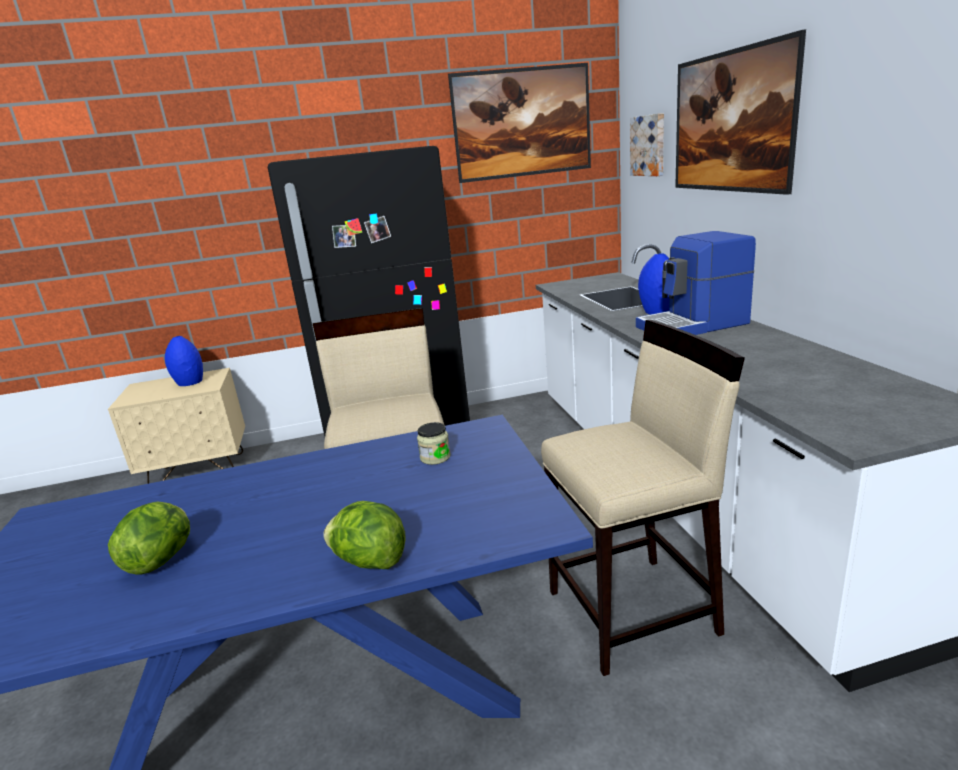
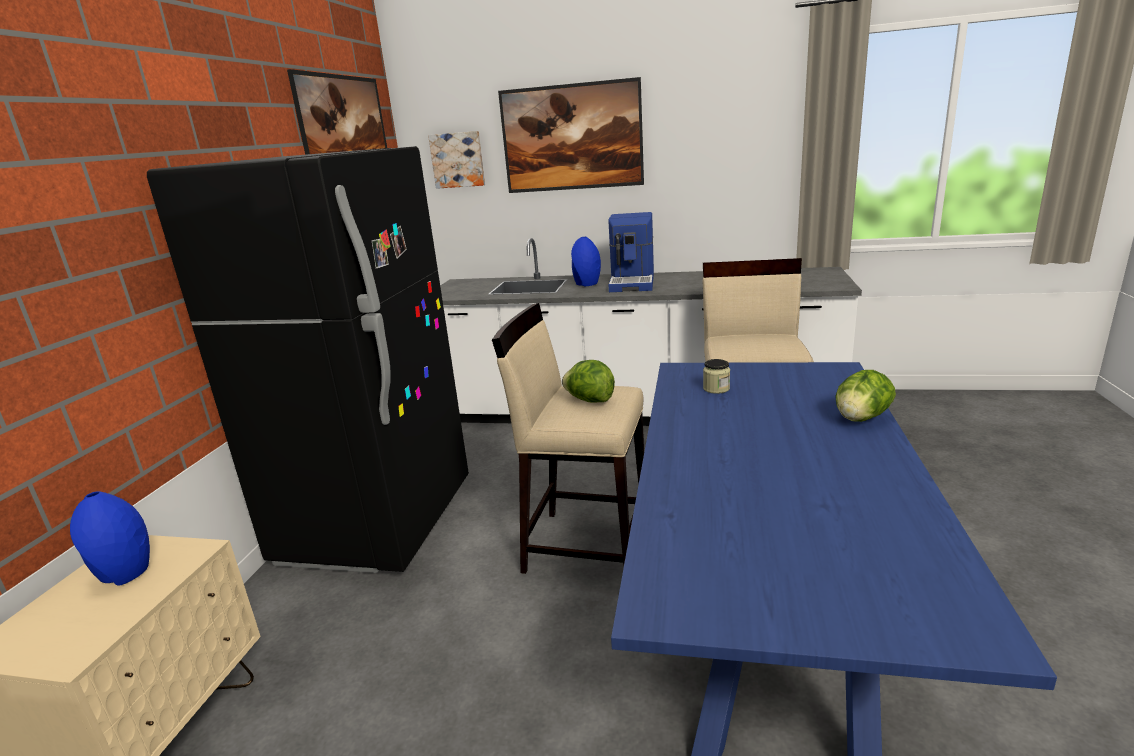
camera: 65 degrees left, 0 degrees up
lettuce [108,501,190,575] -> lettuce moved to [562,360,615,403]

